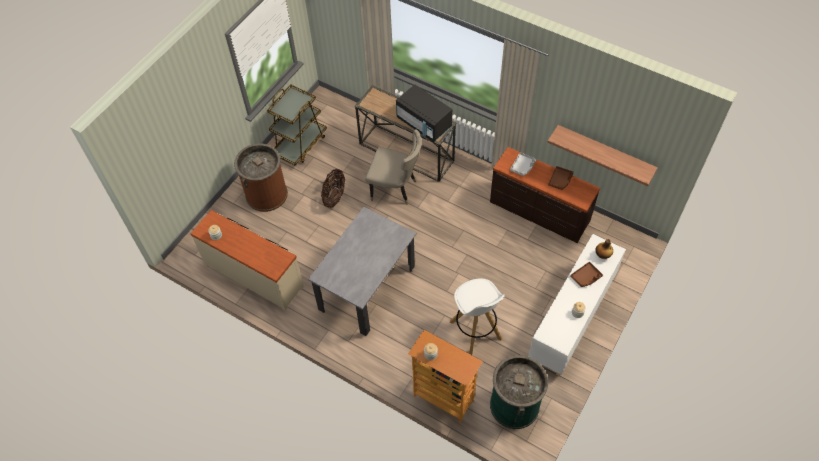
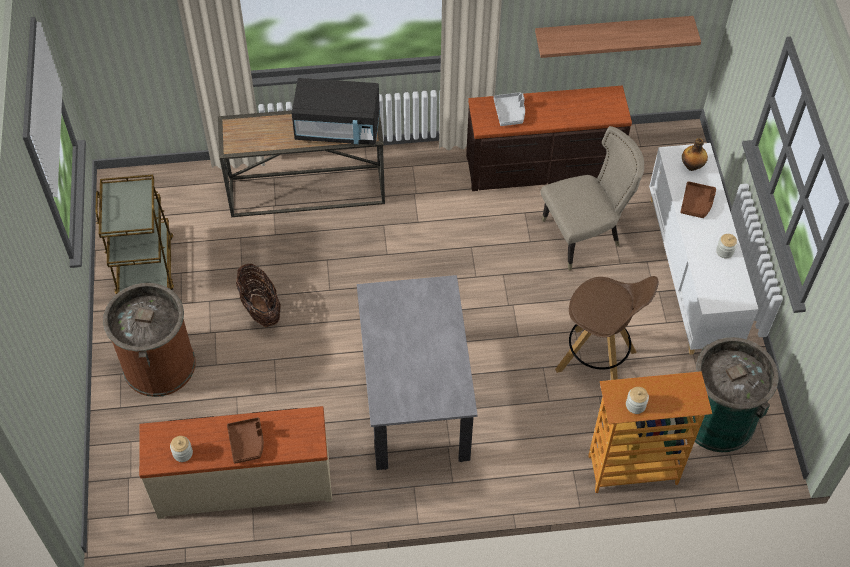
camera: 40 degrees left, 0 degrees up
beige chair [365,129,422,205] -> beige chair moved to [541,126,644,271]
white stool [450,279,505,355] -> brown stool [555,276,659,380]
brown tray [548,166,574,190] -> brown tray moved to [227,417,264,464]

